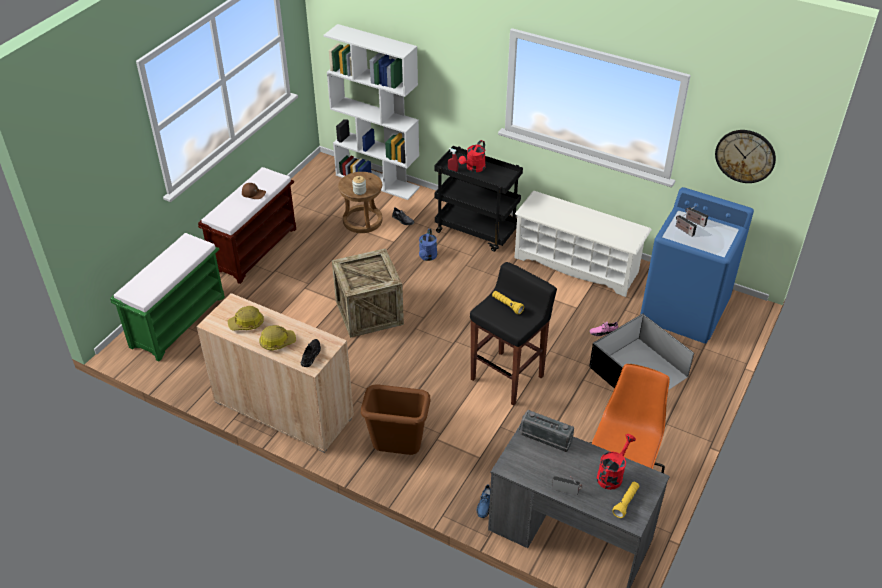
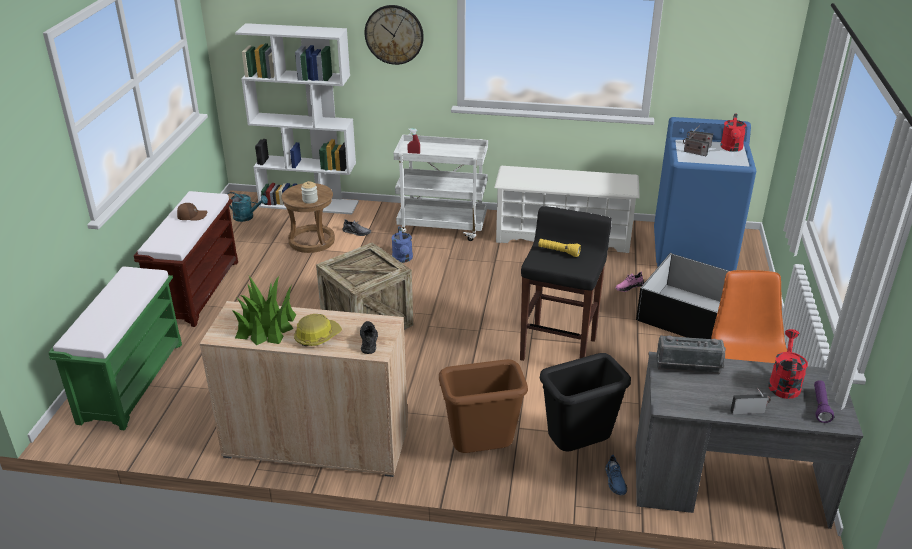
camera: 20 degrees left, 10 degrees down
hard hat [228,306,264,331] -> potted plant [232,276,297,345]
black cart [434,146,523,252] -> white cart [394,134,488,241]
red watering can [459,140,486,172] -> red watering can moved to [720,113,746,152]
yellow flashlight [612,482,639,518] -> purple flashlight [814,380,834,423]
wall clock [715,130,776,183] -> wall clock moved to [364,5,424,65]
none -> turquoise watering can [227,192,268,222]
none -> black trash can [540,353,631,452]

